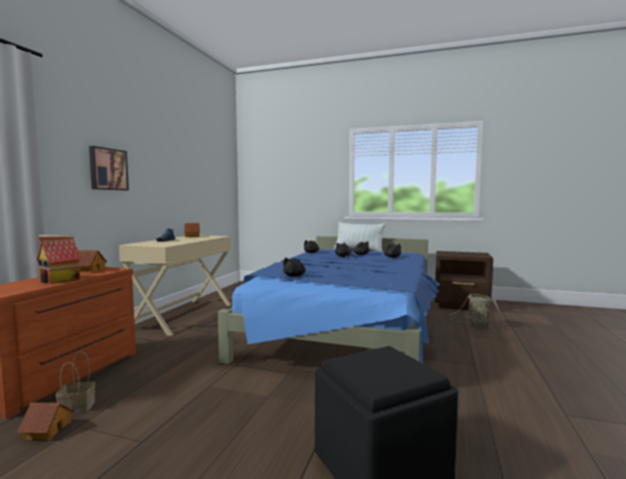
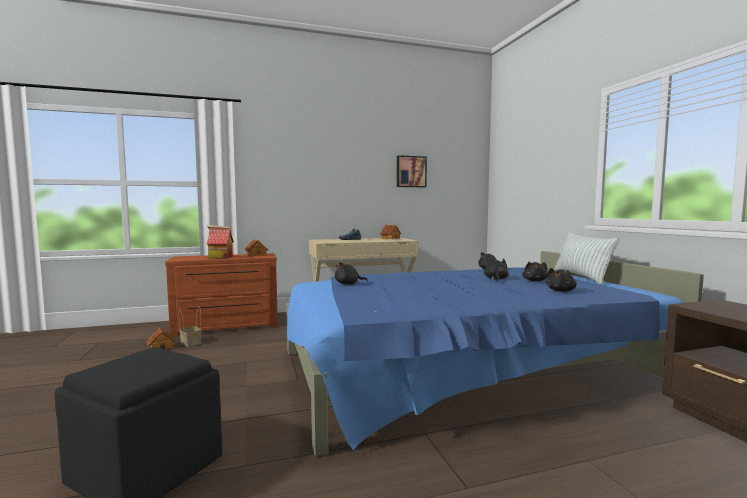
camera: 55 degrees right, 0 degrees up
picture [89,146,129,190] -> picture moved to [397,155,427,187]
basket [450,294,505,331] -> none

